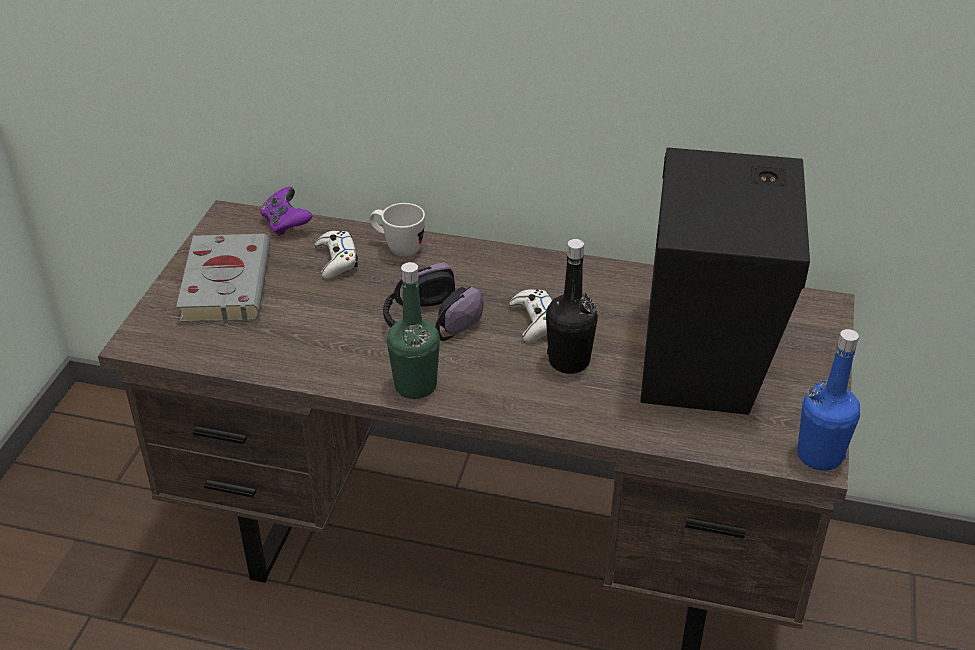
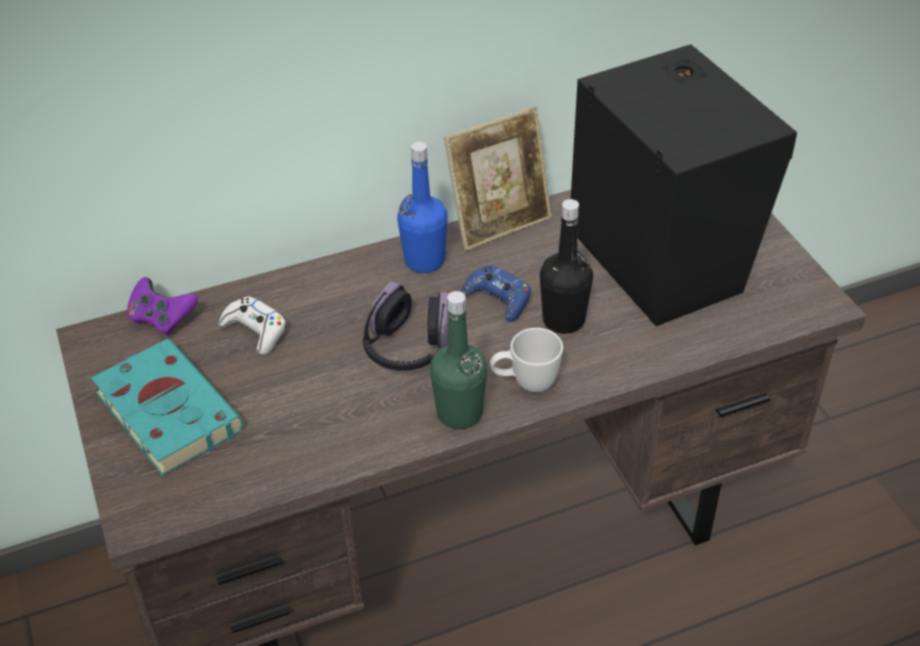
camera: 35 degrees left, 5 degrees up
grey book [176,234,270,323] -> turquoise book [91,339,244,476]
white mug [370,203,425,256] -> white mug moved to [490,328,563,392]
white game controller [509,289,552,343] -> blue game controller [462,265,531,322]
blue bottle [797,329,860,471] -> blue bottle moved to [397,142,448,273]
none -> picture frame [444,107,552,251]

